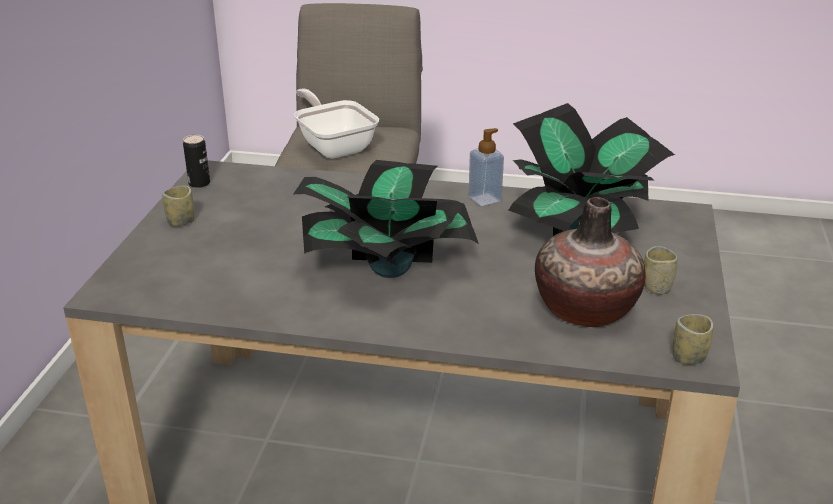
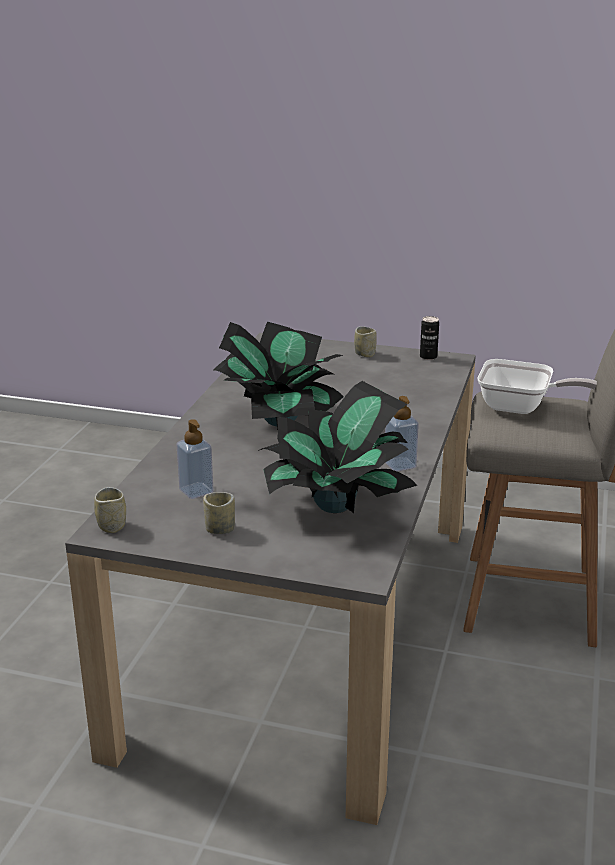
camera: 95 degrees right, 5 degrees down
frying pan [294,88,379,159] -> frying pan turned 45 degrees clockwise [478,359,597,414]
vase [535,197,646,327] -> soap dispenser [176,419,214,499]

